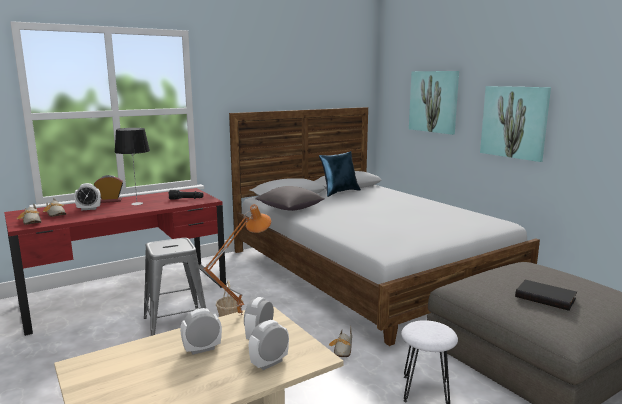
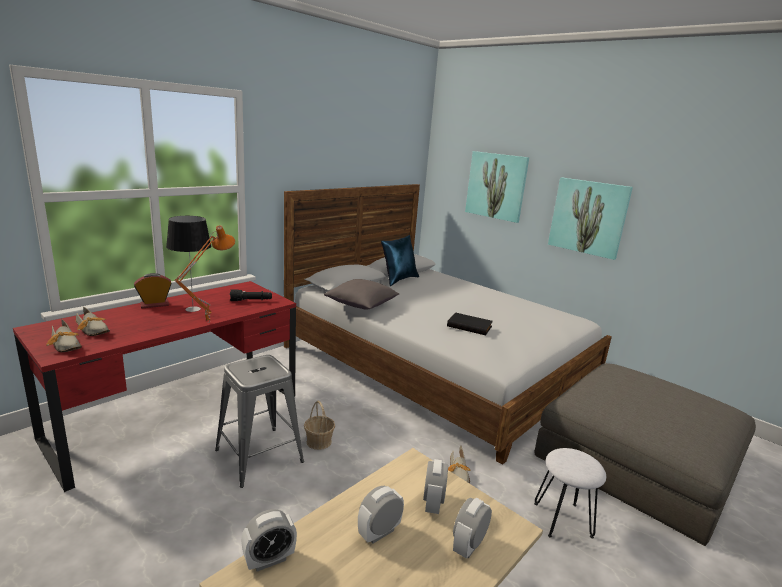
camera: 15 degrees left, 5 degrees up
alarm clock [74,183,101,210] -> alarm clock moved to [241,509,297,572]
orange table lamp [203,204,271,316] -> orange table lamp moved to [174,225,235,323]
black book [515,279,577,311] -> black book moved to [447,312,493,335]

